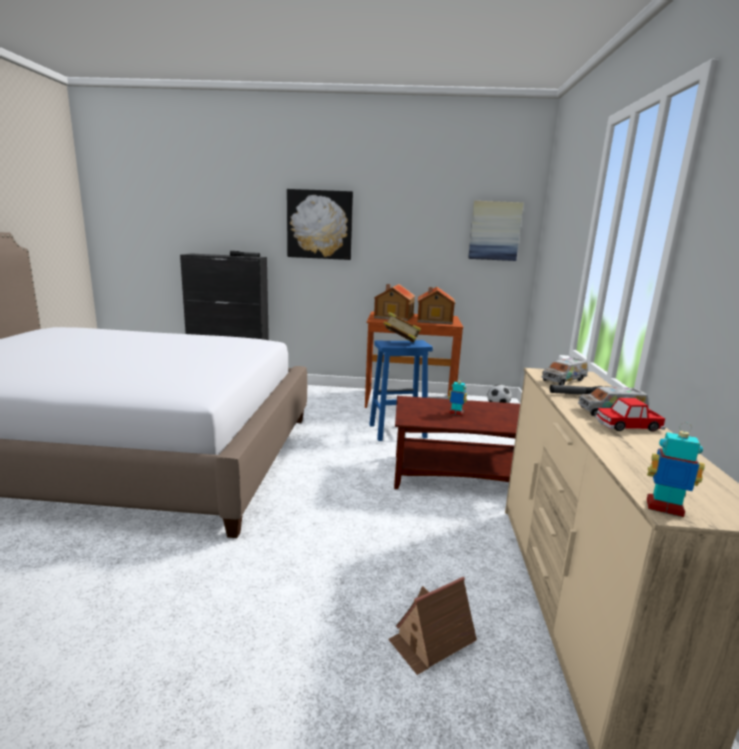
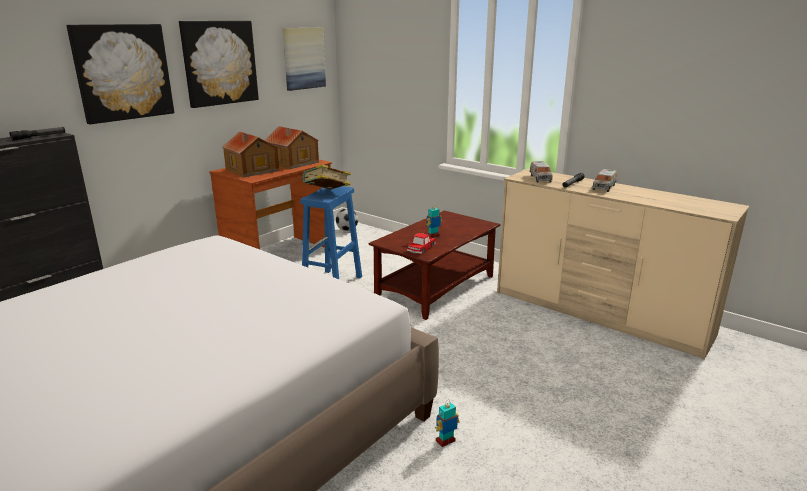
camera: 55 degrees left, 5 degrees up
toy house [388,577,477,675] -> none
toy car [595,398,665,432] -> toy car moved to [407,233,436,254]
toy robot [647,423,705,517] -> toy robot moved to [435,402,460,447]
none -> picture [179,21,259,108]

